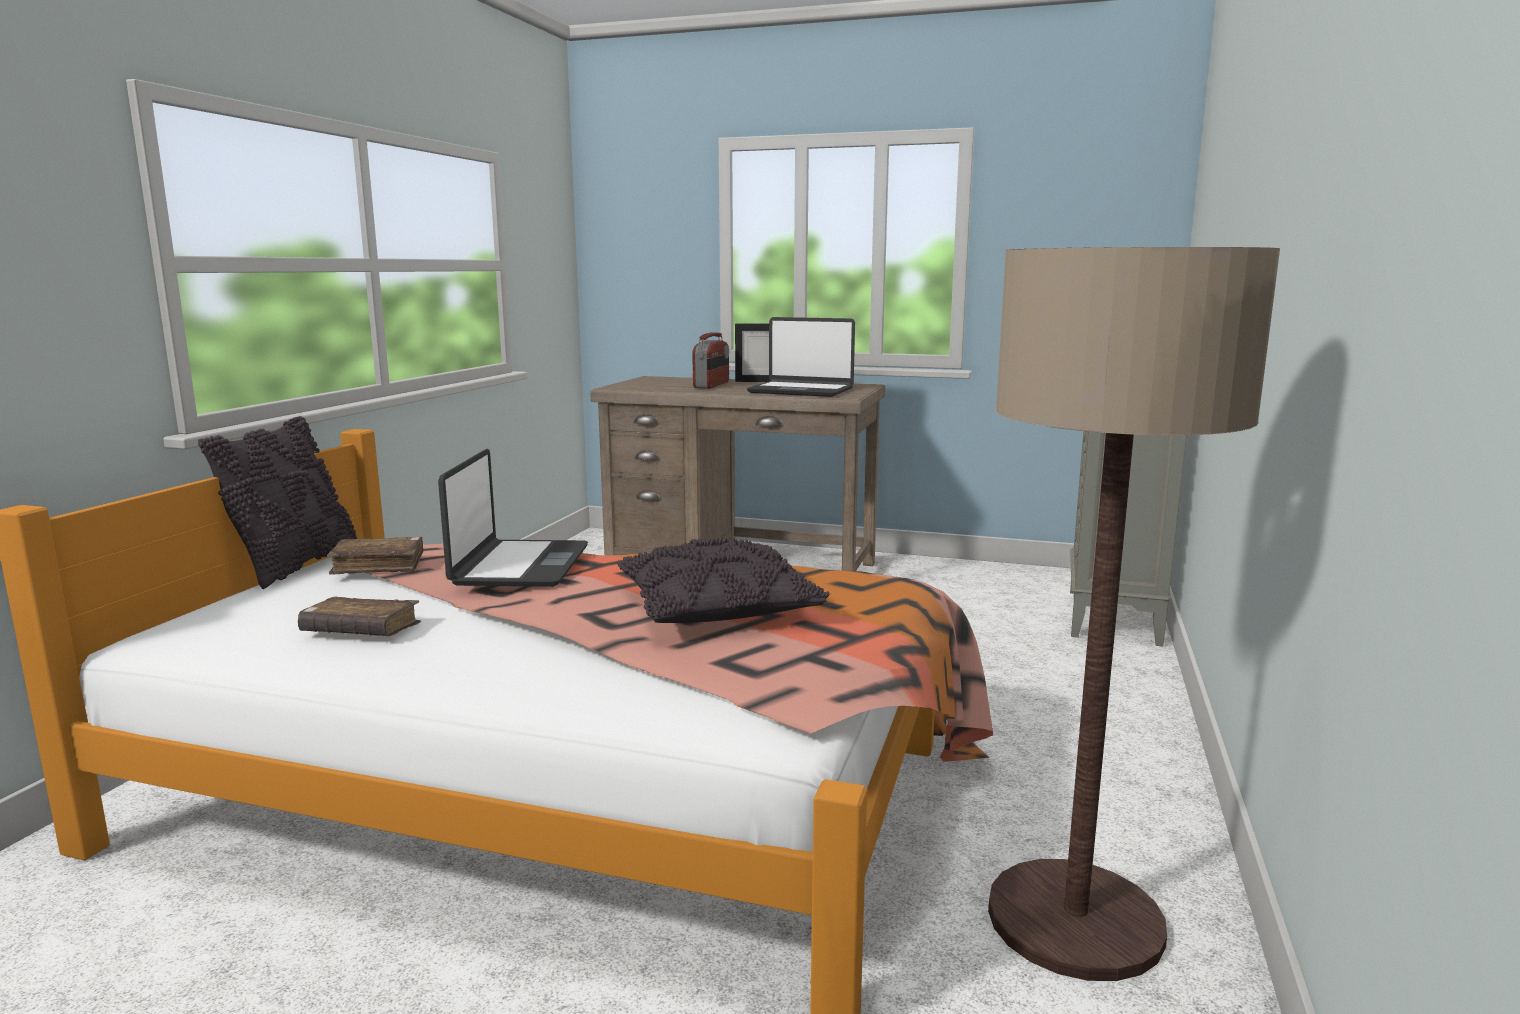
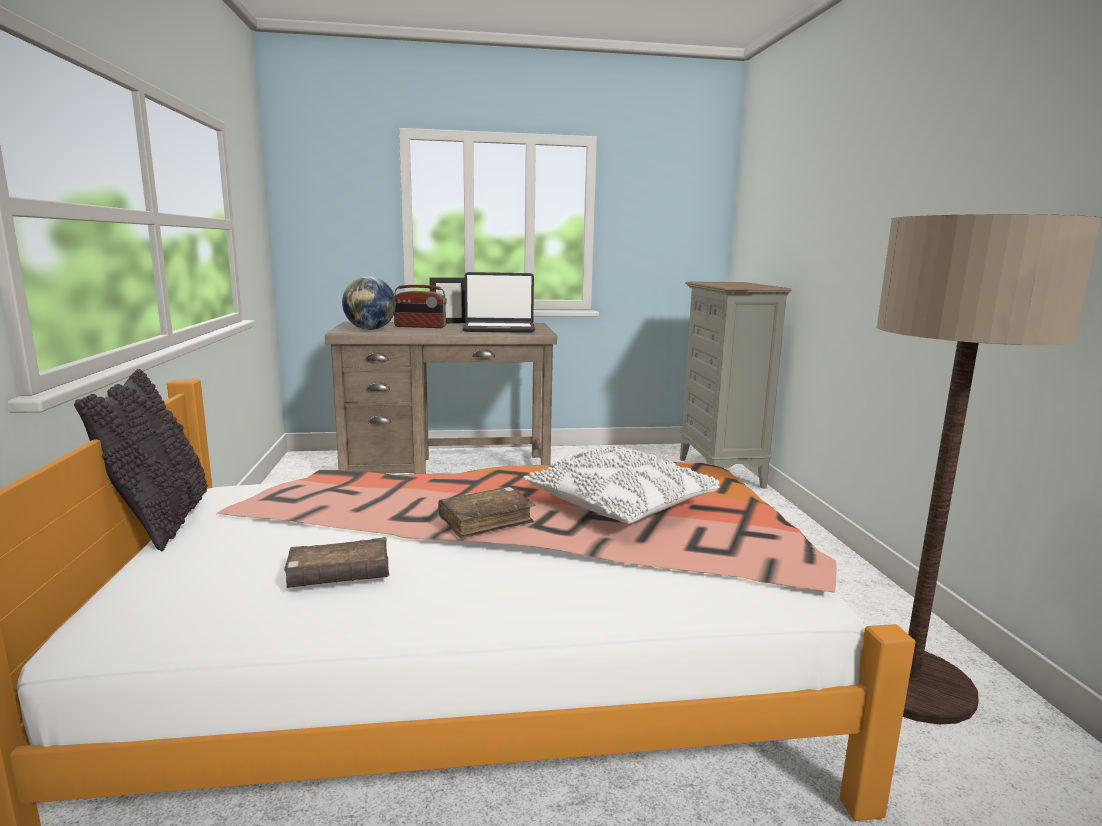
camera: 25 degrees left, 0 degrees up
brown book [327,537,423,575] -> brown book moved to [438,486,535,539]
laptop [438,449,588,587] -> none
black pillow [617,536,830,623] -> white pillow [523,446,720,524]
radio [692,332,729,389] -> radio turned 105 degrees clockwise [394,285,447,328]
none -> globe [342,277,396,330]

